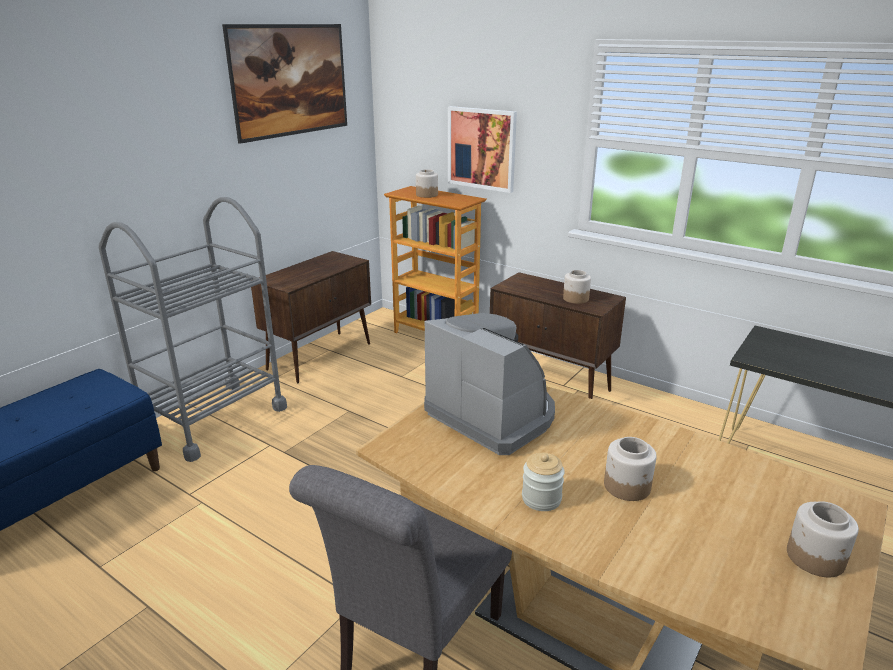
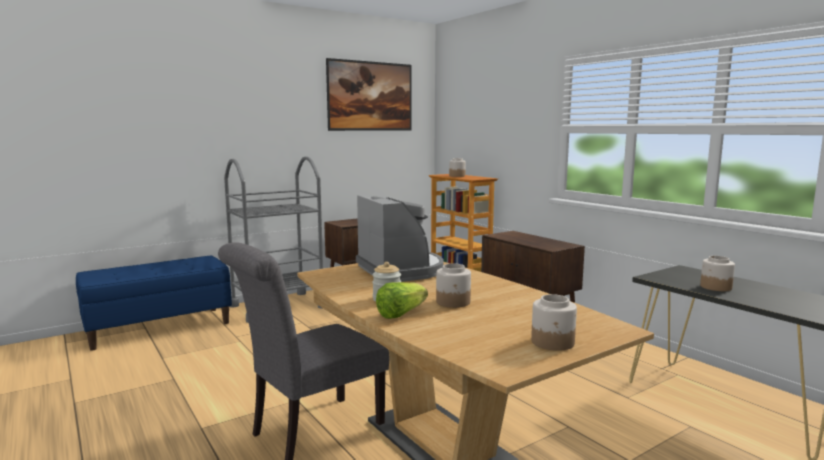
camera: 20 degrees right, 15 degrees down
picture [448,106,517,193] -> none
jar [563,270,591,304] -> jar moved to [700,256,735,291]
none -> lettuce [376,282,428,319]

